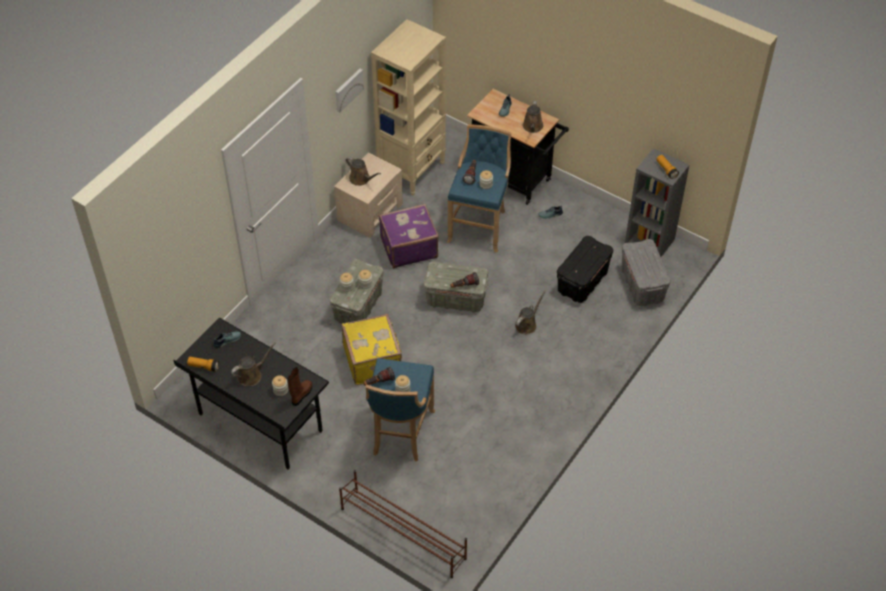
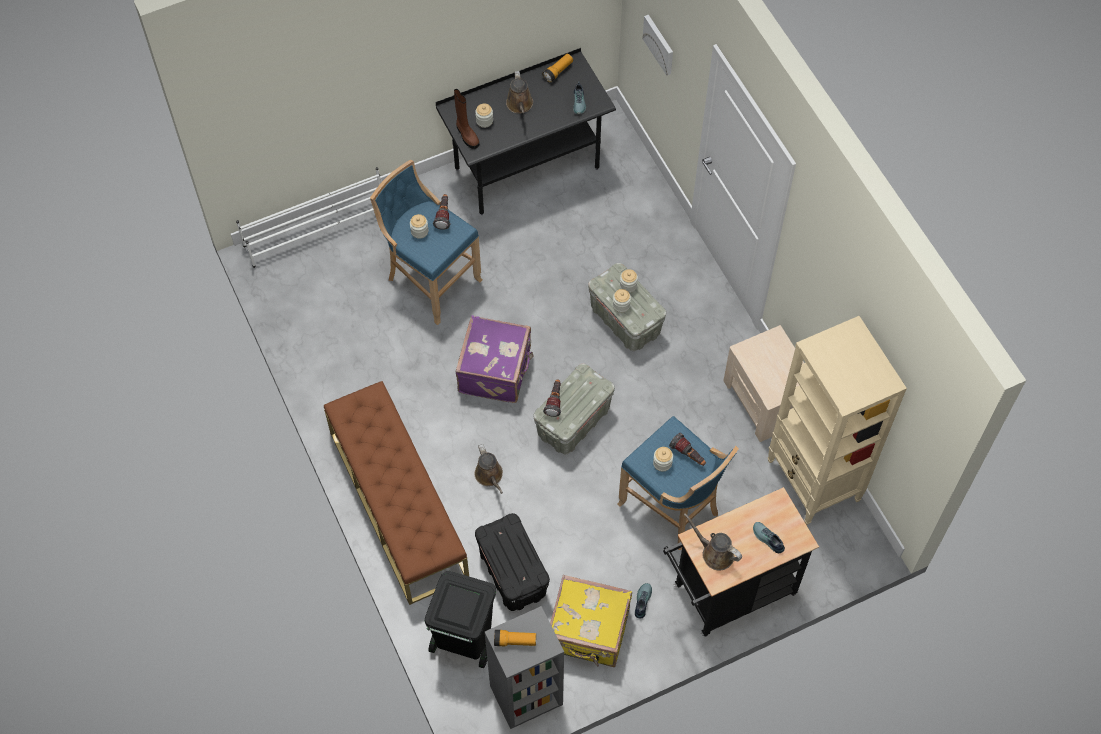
camera: 120 degrees right, 10 degrees up
picture [335,69,364,113] -> picture moved to [643,15,673,76]
brown shoe rack [339,470,467,578] -> white shoe rack [236,167,382,268]
yellow suitcase [341,314,402,385] -> yellow suitcase moved to [550,575,632,667]
brown watering can [346,157,381,186] -> none
purple suitcase [379,204,439,268] -> purple suitcase moved to [455,315,534,403]
grey storage box [621,239,671,306] -> black trash can [425,571,496,668]
none -> brown bench [324,381,469,605]

